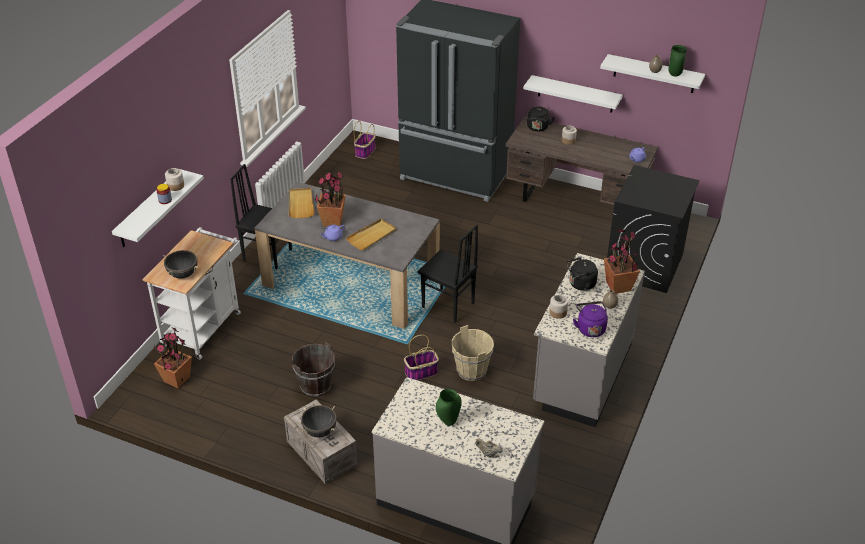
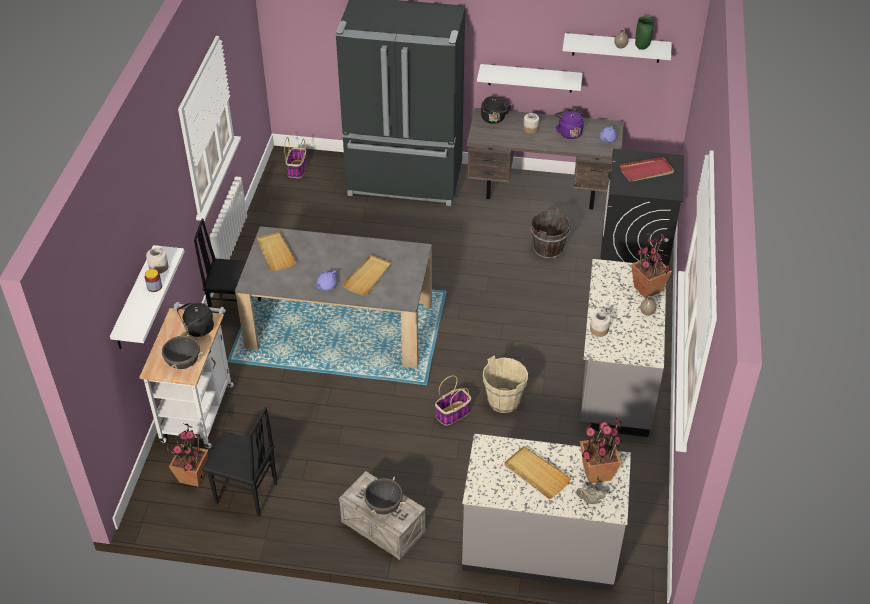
camera: 15 degrees left, 5 degrees up
brown bucket [292,342,335,397] -> brown bucket moved to [531,207,571,259]
potted plant [315,171,346,227] -> potted plant moved to [580,417,622,484]
black chair [417,224,478,323] -> black chair moved to [202,407,277,517]
green vase [436,389,462,426] -> beige tray [504,446,571,499]
black kettle [566,257,598,291] -> black kettle moved to [177,301,214,337]
purple kettle [573,301,608,337] -> purple kettle moved to [555,108,584,139]
none -> red tray [620,157,674,182]

